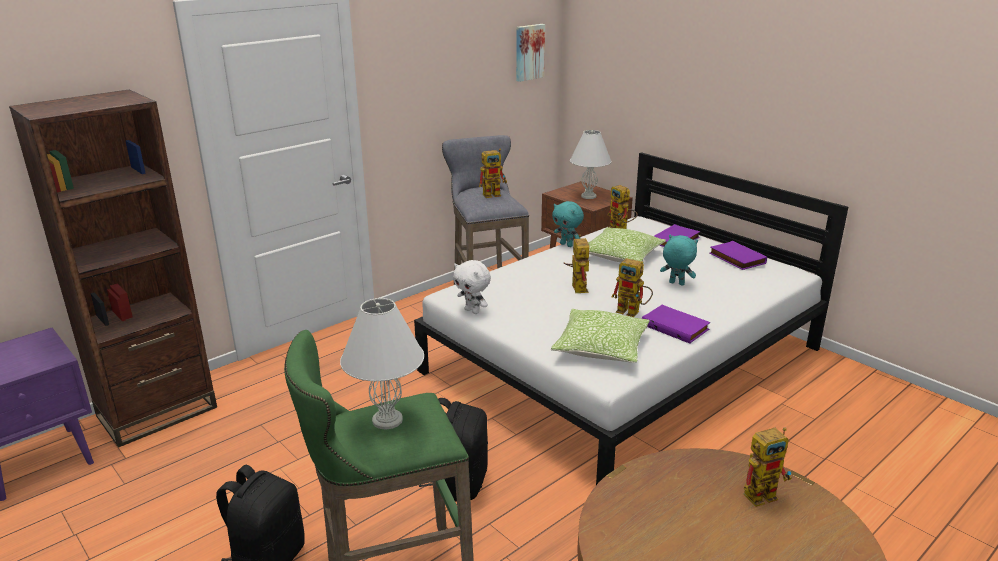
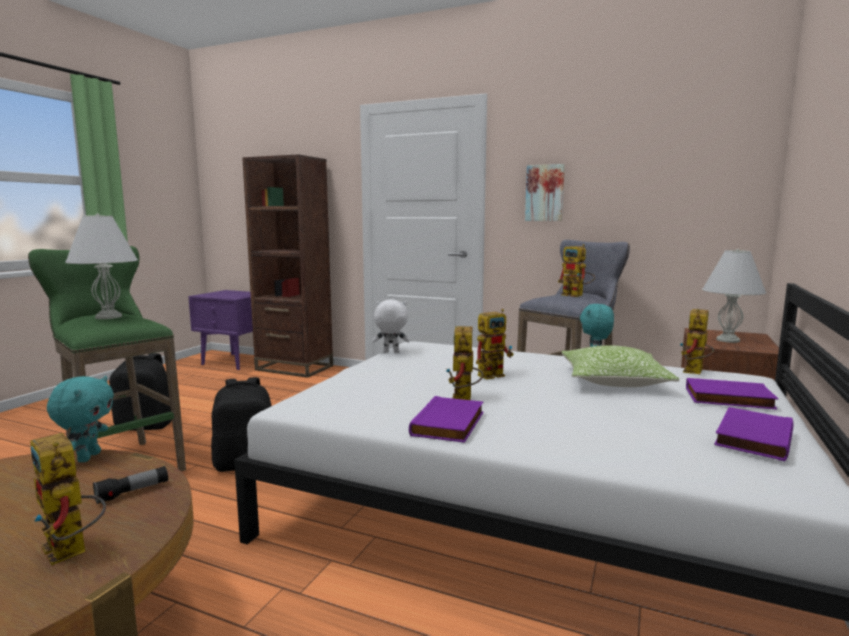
camera: 65 degrees right, 15 degrees down
white plush toy [453,260,491,314] -> white plush toy turned 75 degrees clockwise [372,299,410,353]
picture [516,24,545,82] -> picture moved to [525,164,565,221]
pillow [551,309,650,363] -> none
turquoise plush toy [660,235,698,285] -> turquoise plush toy moved to [47,376,114,462]
none -> flashlight [93,466,168,504]

